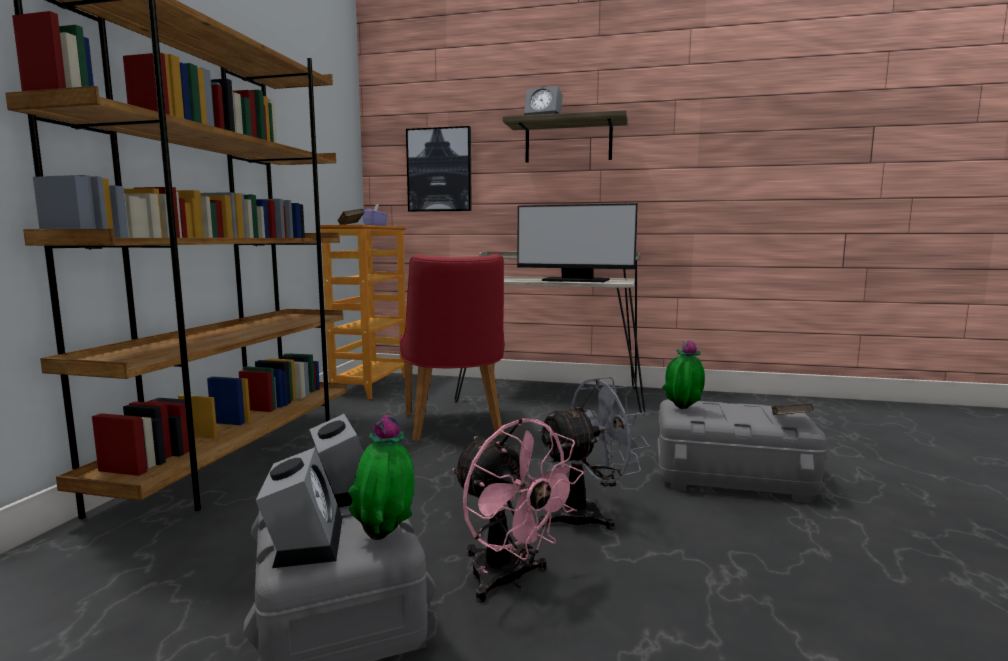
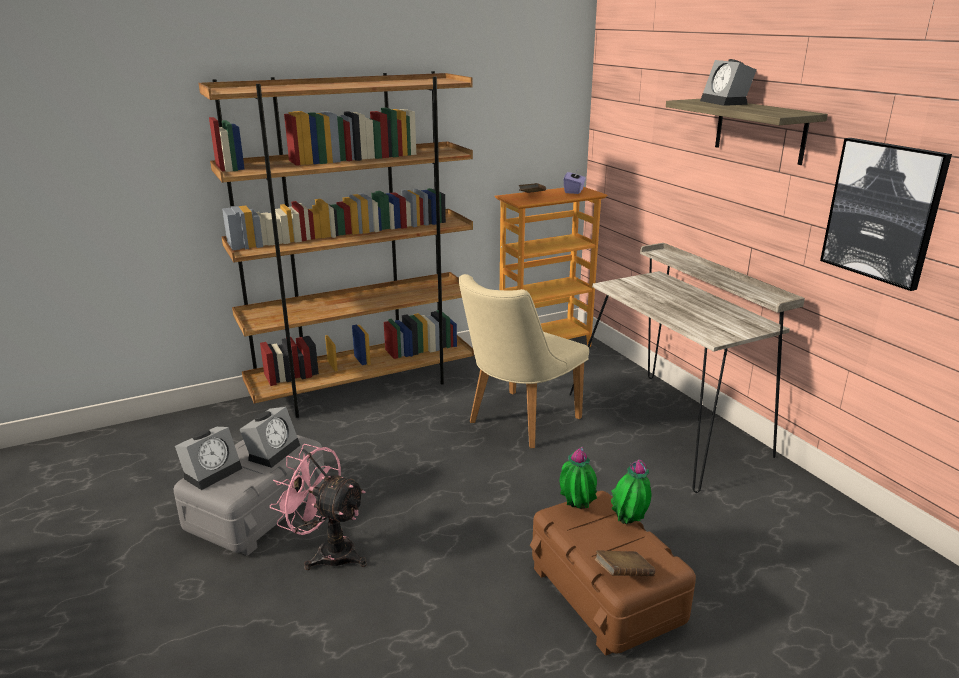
camera: 50 degrees right, 15 degrees up
potted plant [348,415,414,540] -> potted plant moved to [611,459,651,524]
red chair [400,254,505,441] -> beige chair [459,274,589,448]
picture [406,126,472,212] -> picture moved to [820,138,952,291]
pink fan [452,418,584,603] -> pink fan turned 105 degrees clockwise [270,444,367,570]
monitor [517,203,638,282] -> none
grey fan [537,377,650,530] -> none
grey storage box [657,399,827,503] -> brown storage box [530,491,696,656]

